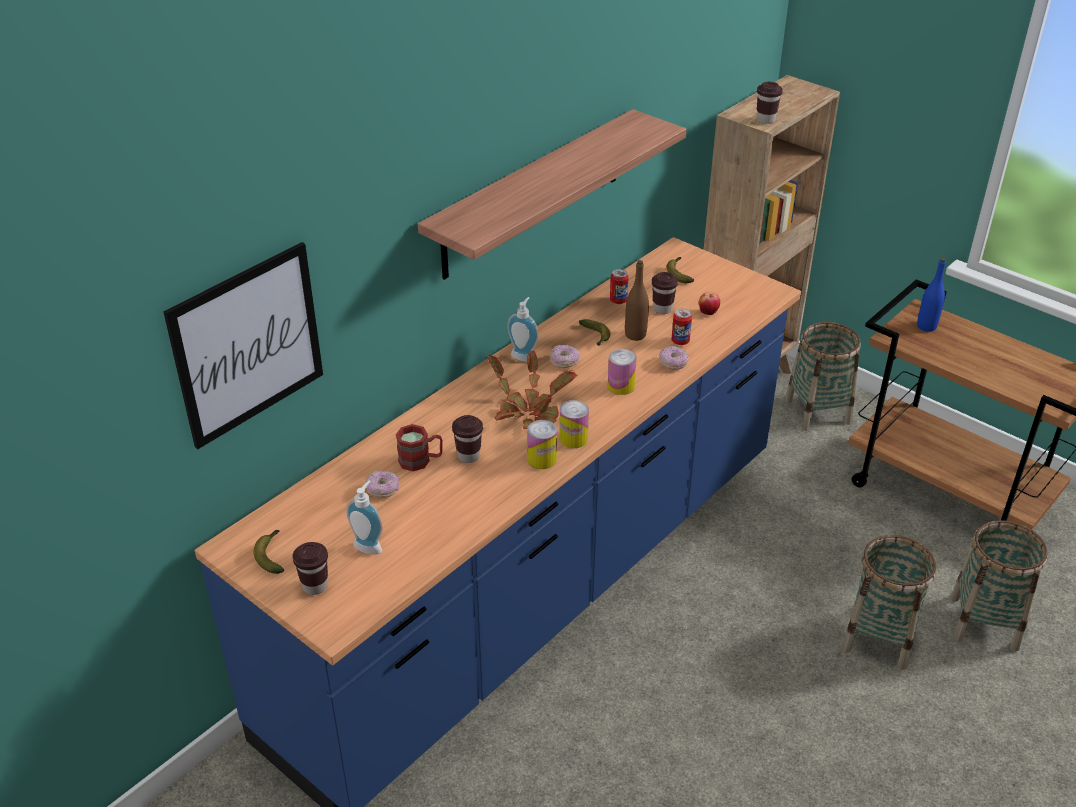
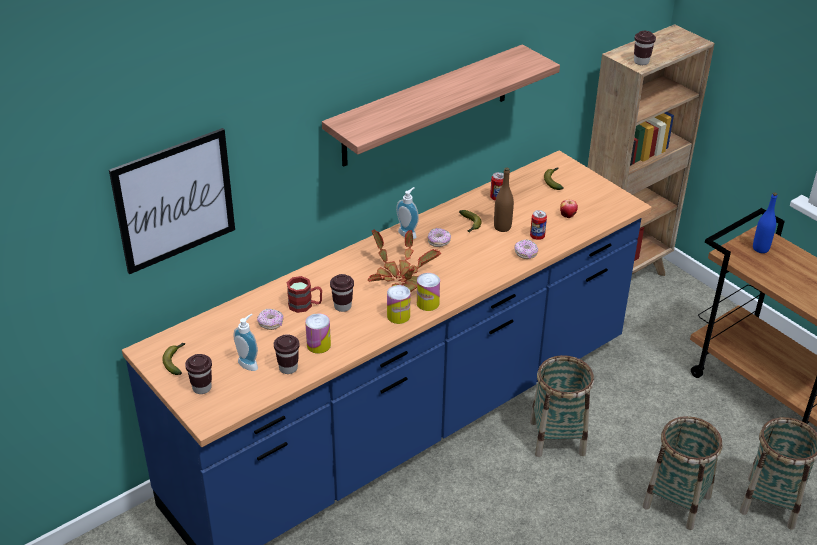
camera: 10 degrees right, 0 degrees up
can [608,349,637,395] -> can moved to [305,313,331,354]
brown cup [652,272,678,314] -> brown cup moved to [274,334,300,374]
basket [785,322,861,431] -> basket moved to [530,355,594,457]

